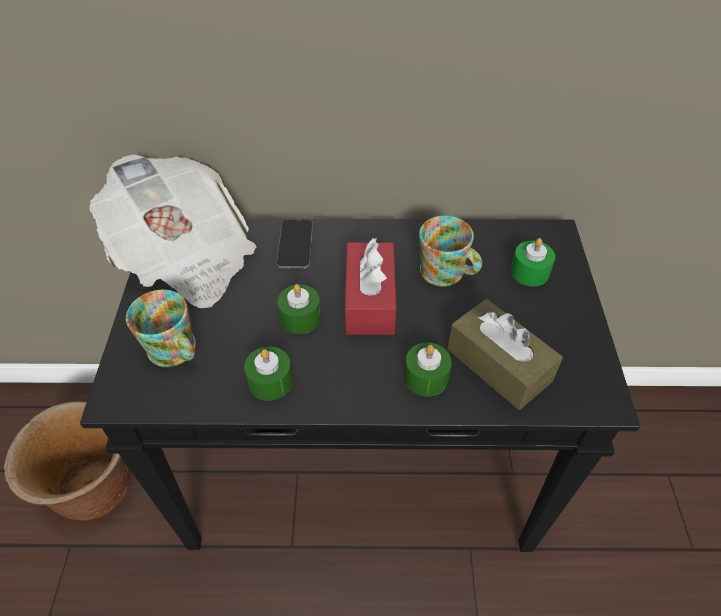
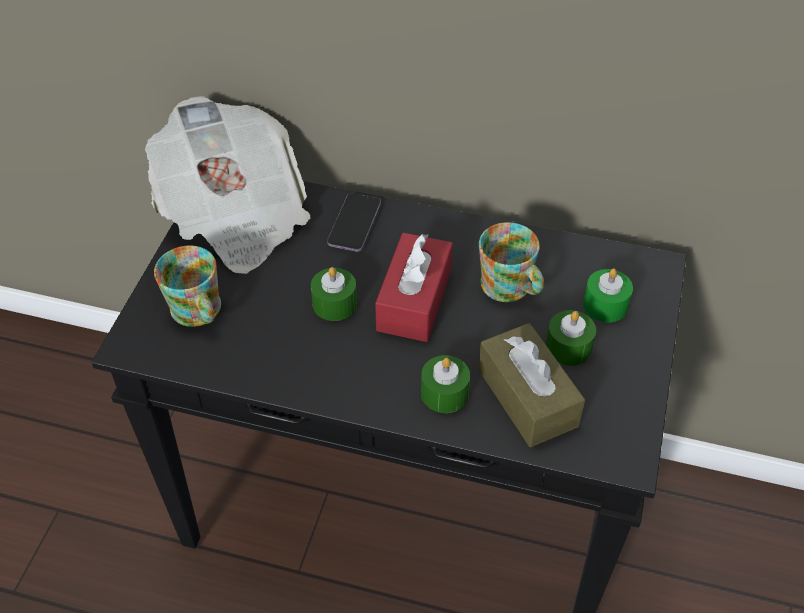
camera: 15 degrees right, 0 degrees up
brown planter [4,402,130,520] -> none
green candle [244,347,293,401] -> green candle moved to [546,310,596,366]

